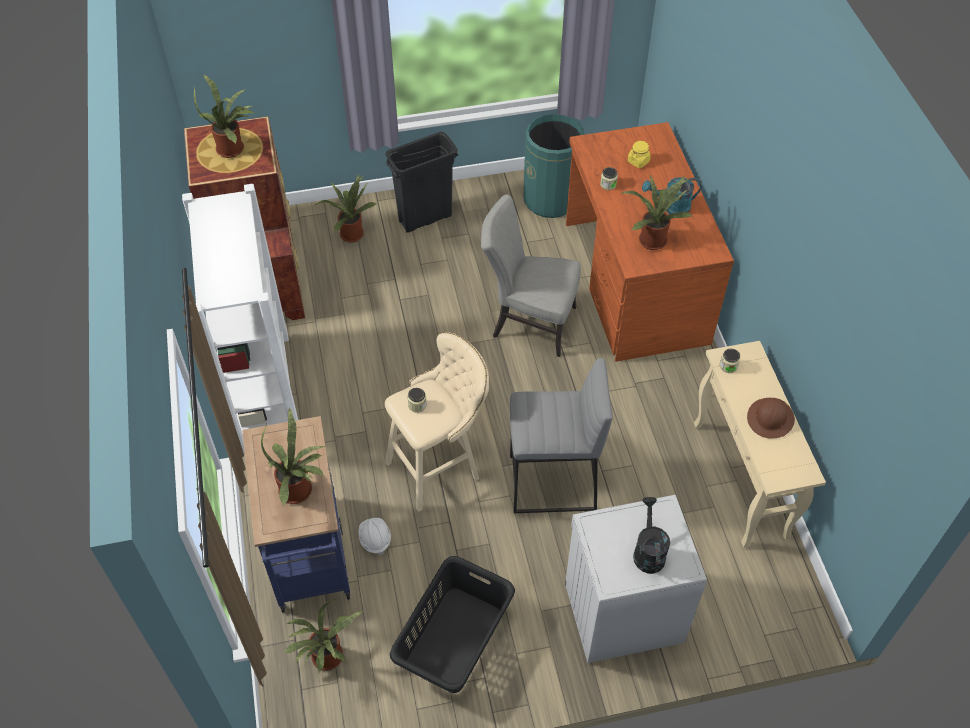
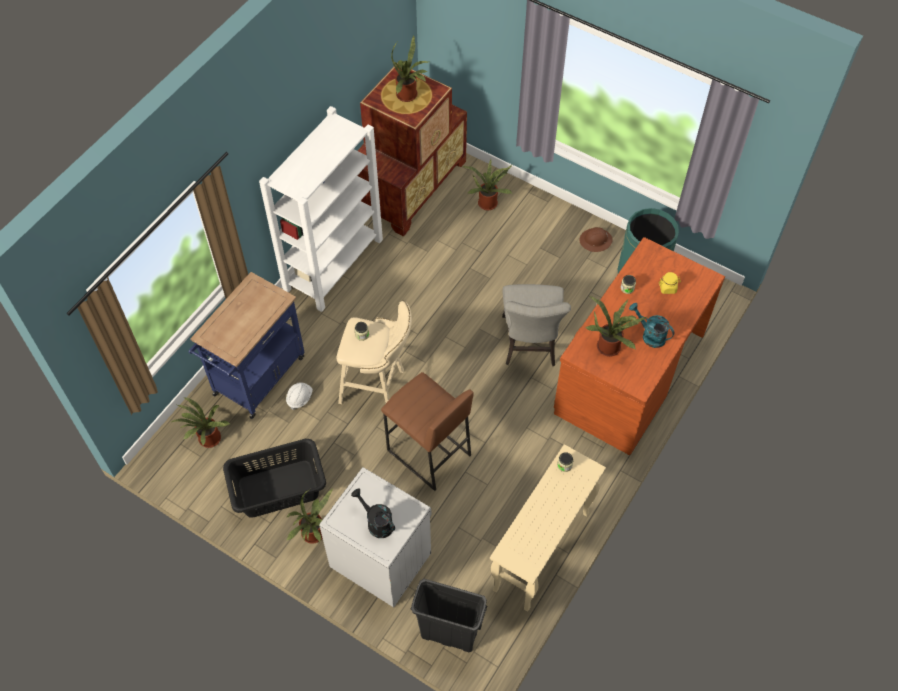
camera: 45 degrees right, 5 degrees up
potted plant [261,407,325,506] -> potted plant moved to [286,488,333,544]
black trash can [386,132,458,232] -> black trash can moved to [411,579,487,652]
grey chair [481,195,581,357] -> grey chair turned 150 degrees counterclockwise [502,284,571,366]
grey stool [510,358,613,513] -> brown stool [381,372,474,491]
black watering can [633,497,670,574] -> black watering can turned 90 degrees counterclockwise [351,488,395,538]
brown hard hat [747,398,795,439] -> brown hard hat moved to [579,227,612,252]

